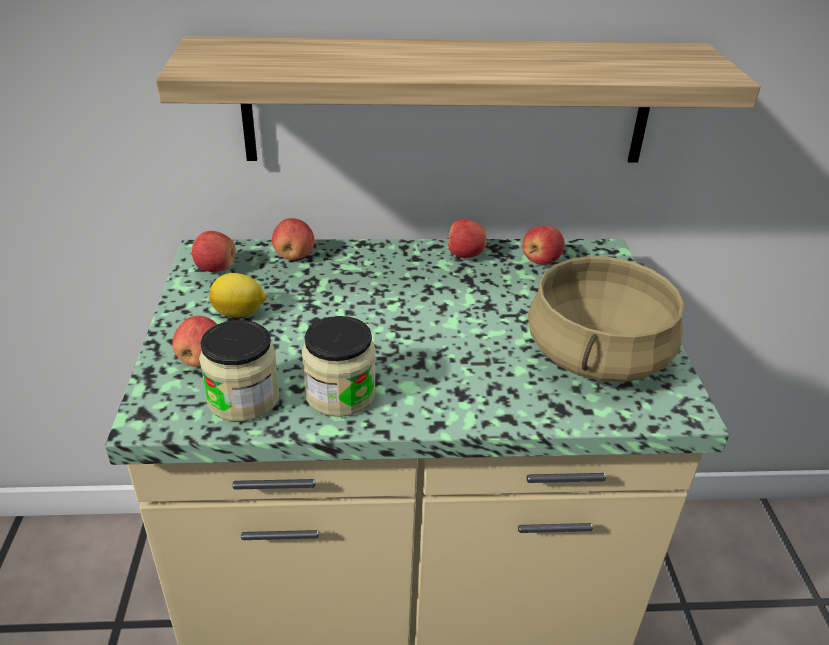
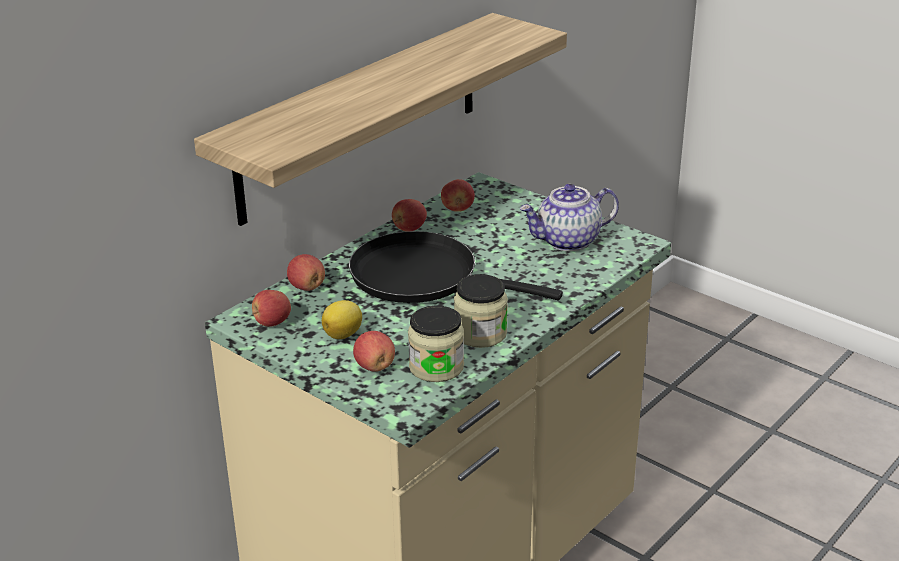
camera: 45 degrees left, 5 degrees down
beige cooking pot [528,256,685,382] -> teapot [519,184,619,251]
none -> black frying pan [349,231,563,303]

